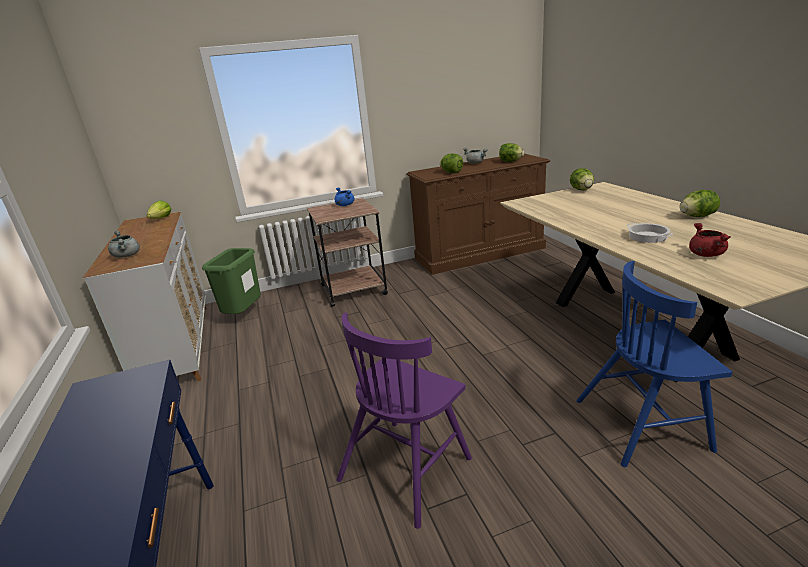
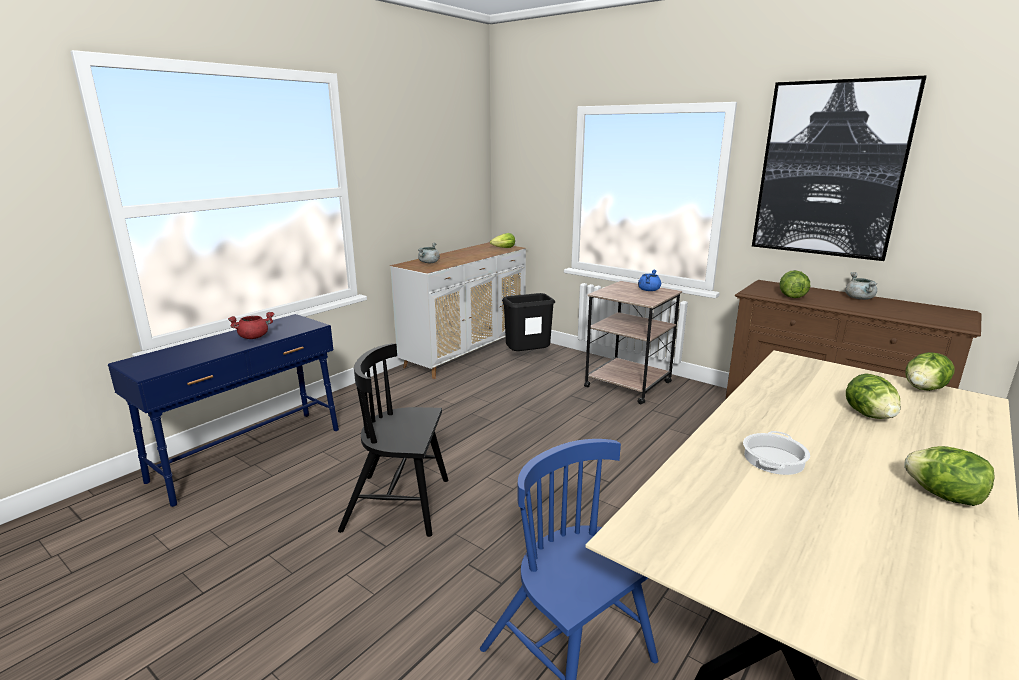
camera: 55 degrees right, 5 degrees down
green trash can [202,248,261,314] -> black trash can [502,293,555,351]
purple chair [336,312,472,529] -> black chair [338,343,448,537]
lettuce [499,143,524,162] -> lettuce moved to [846,373,901,419]
red cooking pot [689,223,731,257] -> red cooking pot moved to [228,312,274,339]
none -> picture [752,76,927,261]

